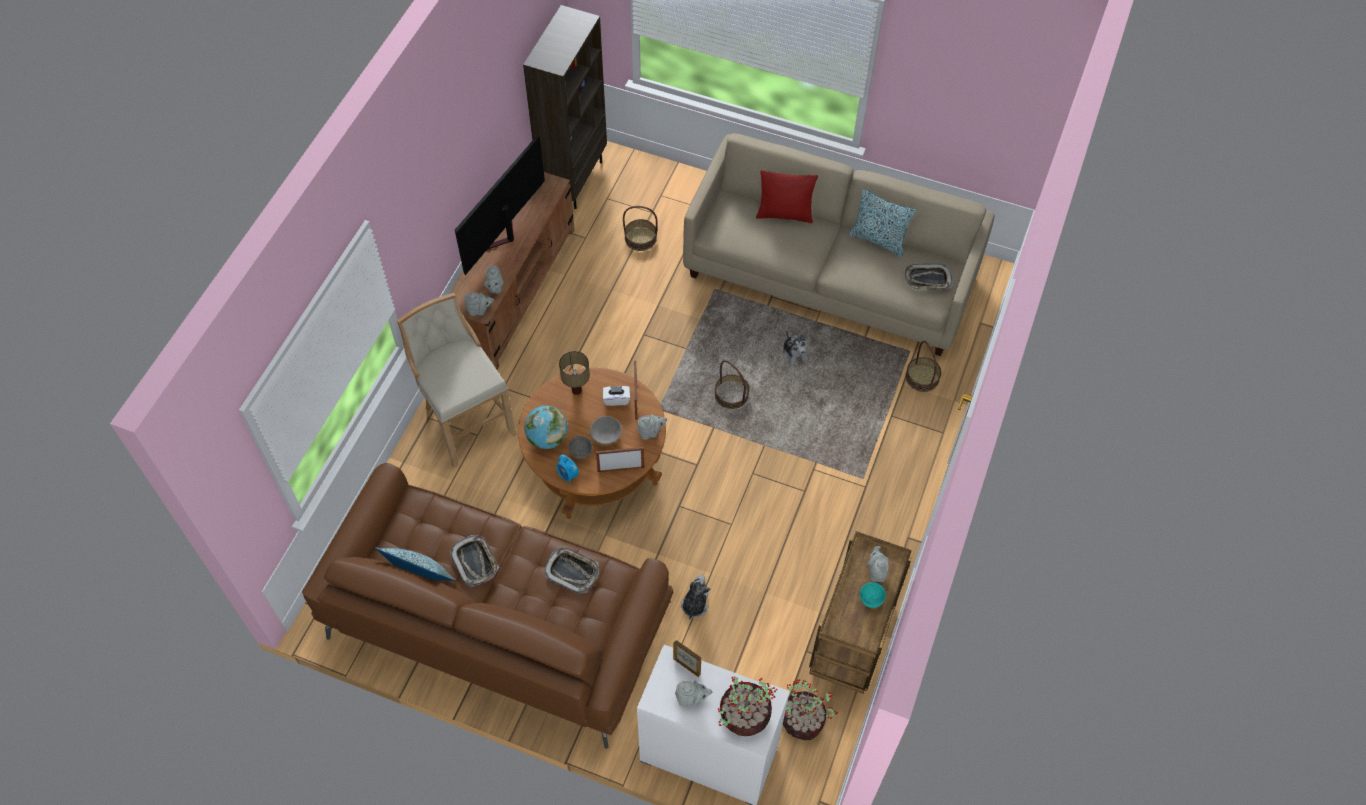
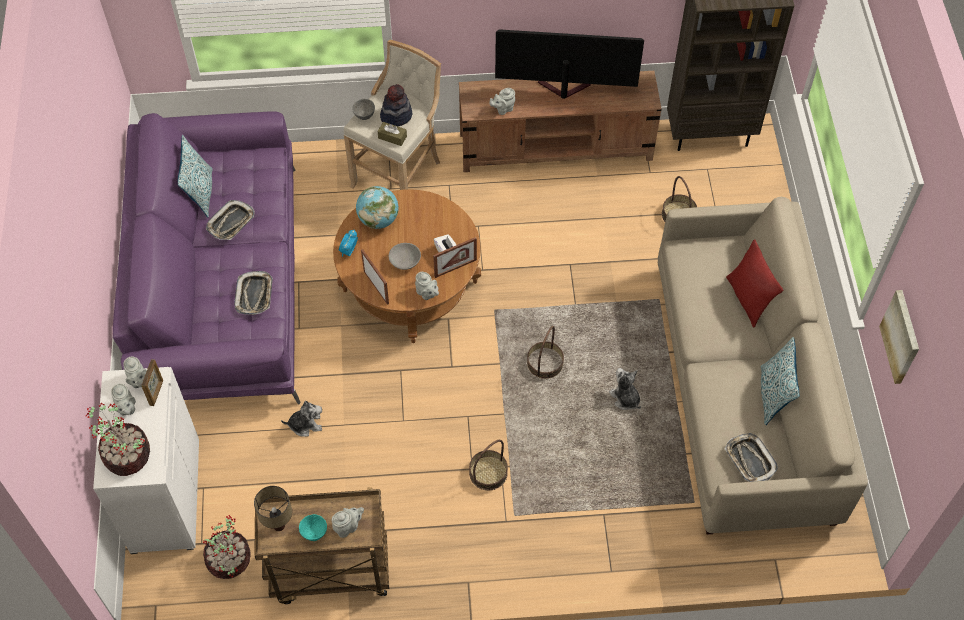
camera: 65 degrees right, 0 degrees up
brown sofa [302,463,673,749] -> purple sofa [113,111,301,404]
grey teapot [465,292,494,316] -> grey teapot moved to [123,356,147,388]
table lamp [559,351,590,395] -> table lamp moved to [254,486,292,531]
grey bowl [569,436,592,459] -> grey bowl moved to [352,99,375,120]
plush toy [782,331,808,367] -> plush toy turned 105 degrees clockwise [609,368,641,410]
basket [905,341,941,392] -> basket moved to [469,440,508,491]
none -> brown tissue box [377,122,407,146]
none -> hat [380,84,412,126]
none -> picture [879,290,919,384]

